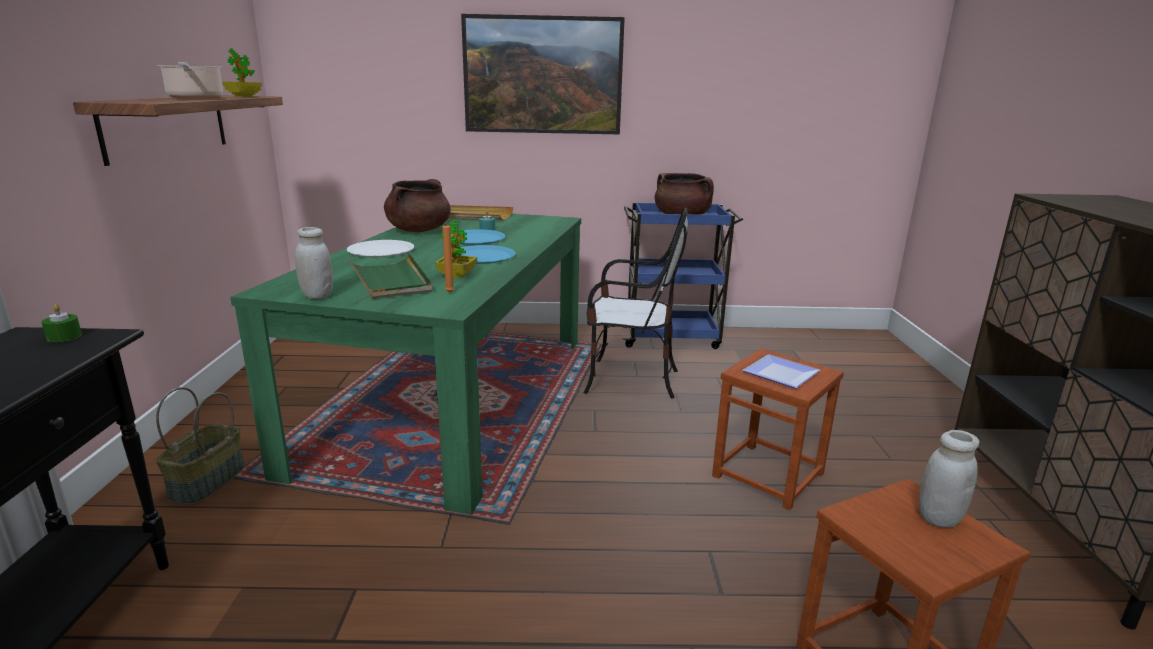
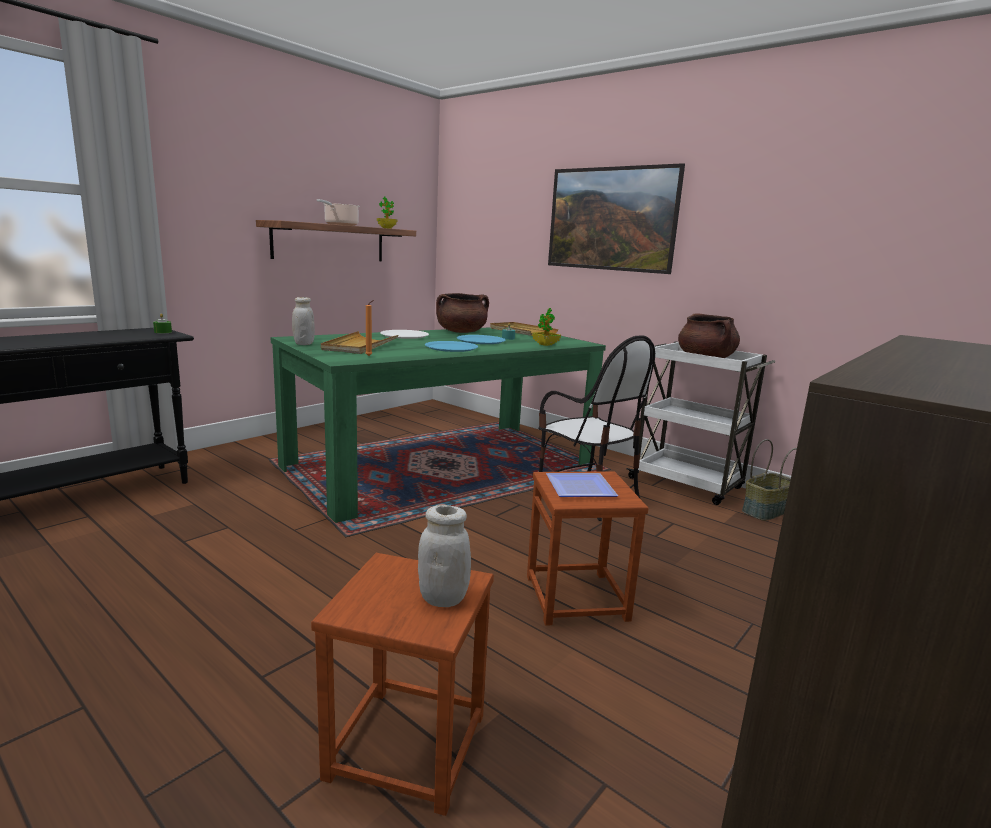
camera: 40 degrees right, 5 degrees down
basket [156,387,245,505] -> basket moved to [742,439,797,521]
green tray [349,253,432,299] -> beige tray [321,331,398,354]
potted plant [435,221,477,278] -> potted plant moved to [532,308,561,346]
blue cart [622,202,743,349] -> white cart [626,342,775,505]

